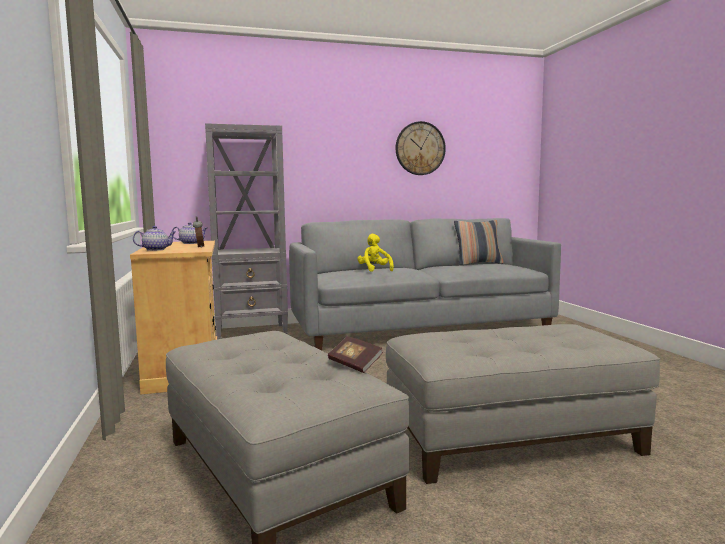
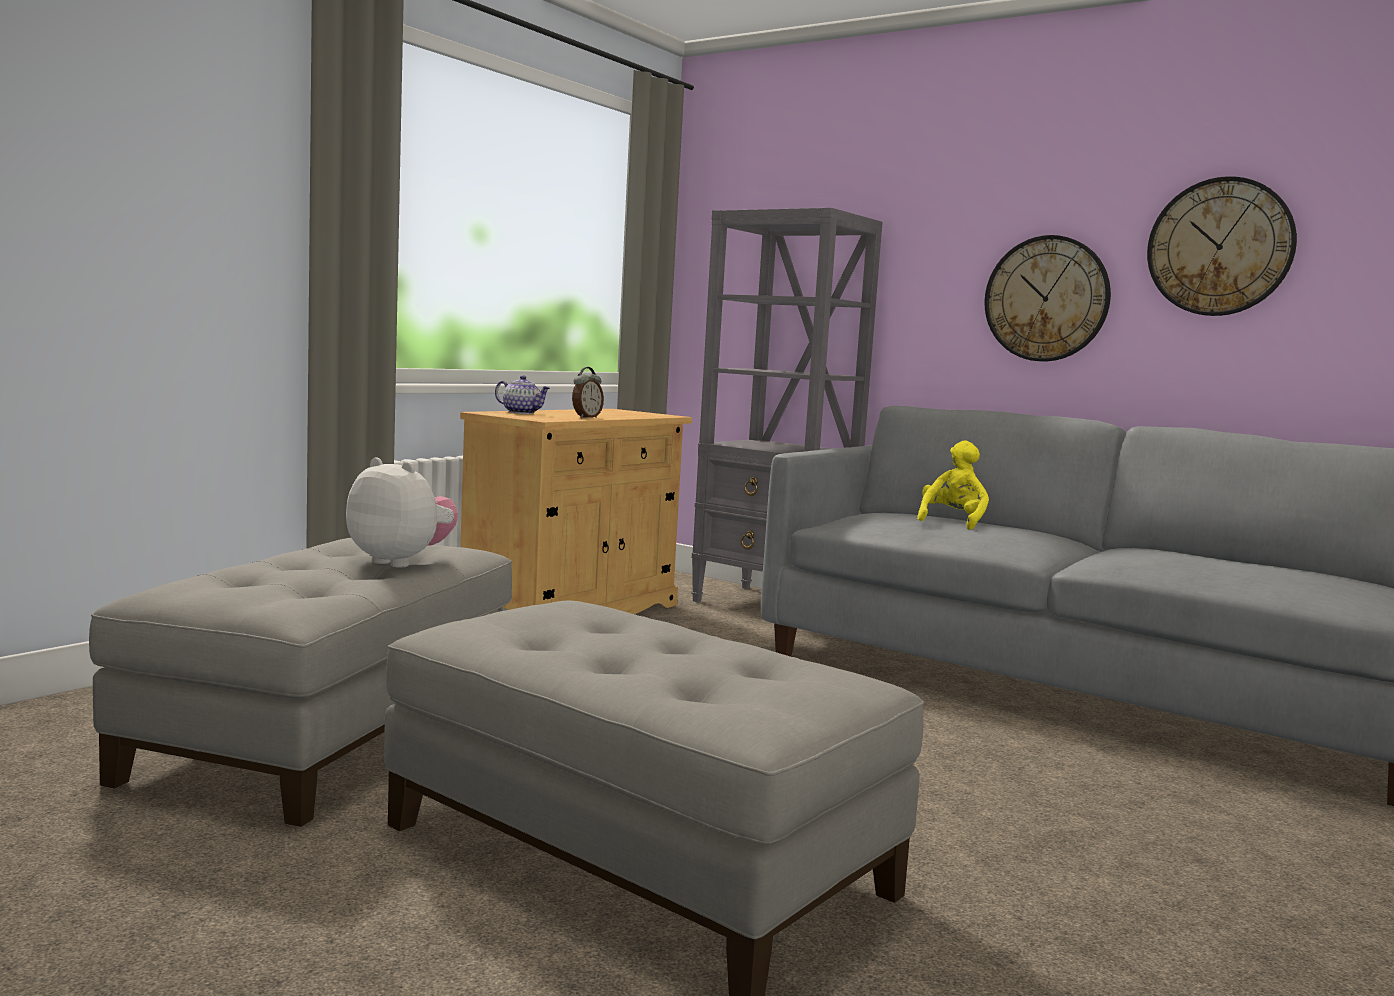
camera: 50 degrees right, 0 degrees up
teapot [172,222,207,244] -> none
book [328,336,383,373] -> none
pillow [454,220,503,265] -> none
none -> plush toy [346,457,458,568]
none -> wall clock [985,235,1111,361]

